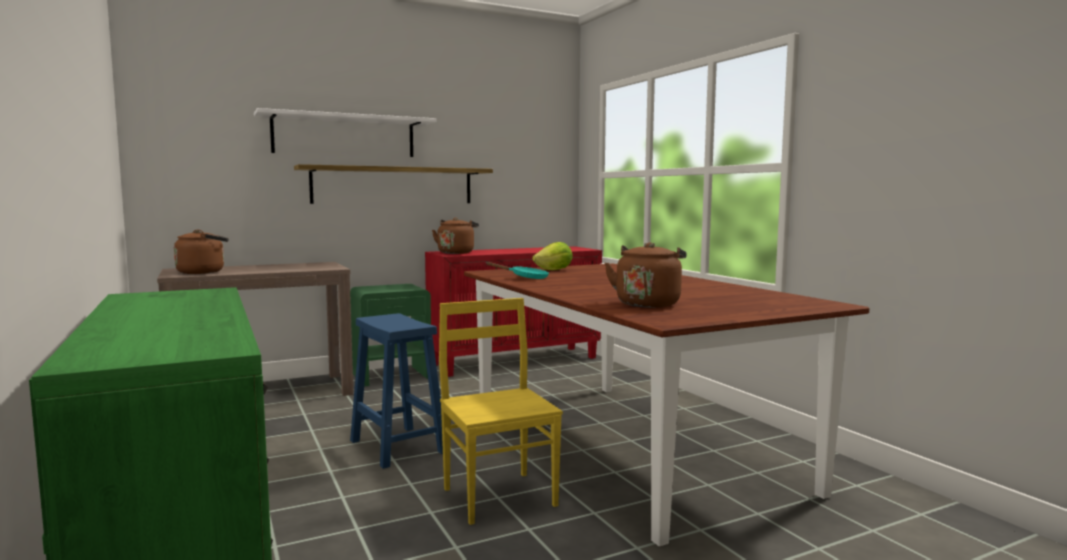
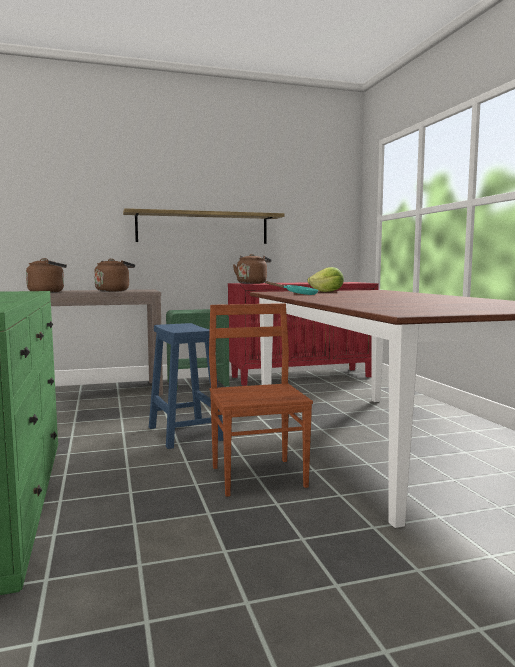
camera: 10 degrees right, 0 degrees up
white shelf [254,108,437,157] -> none
yellow chair [439,298,563,525] -> brown chair [209,303,313,497]
brown kettle [605,242,687,308] -> brown kettle moved to [94,258,135,292]

